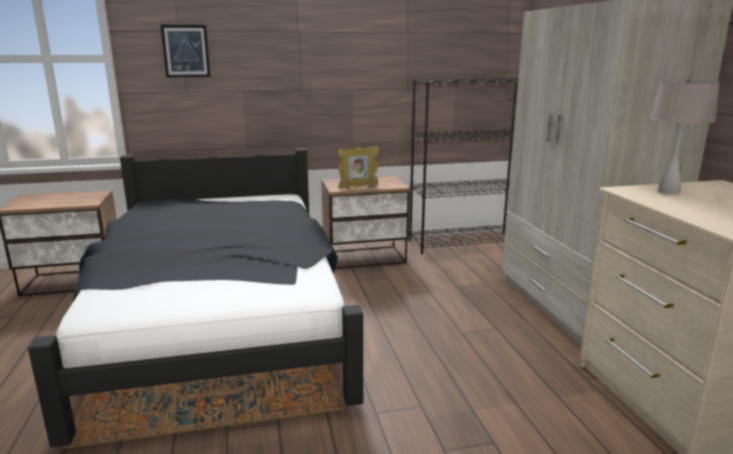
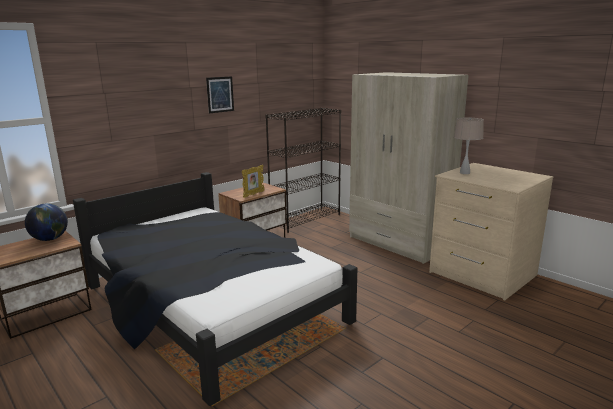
camera: 30 degrees left, 0 degrees up
picture [160,25,211,78] -> picture moved to [206,76,234,114]
none -> globe [25,203,68,241]

